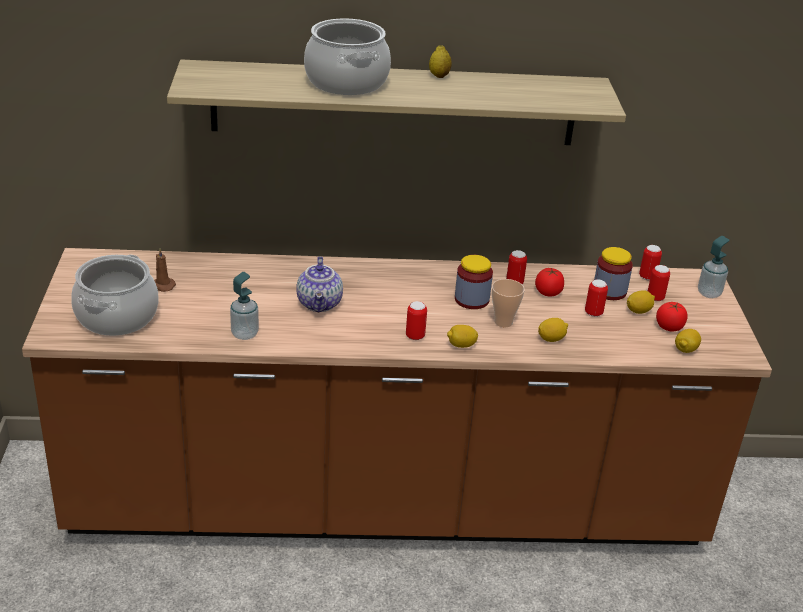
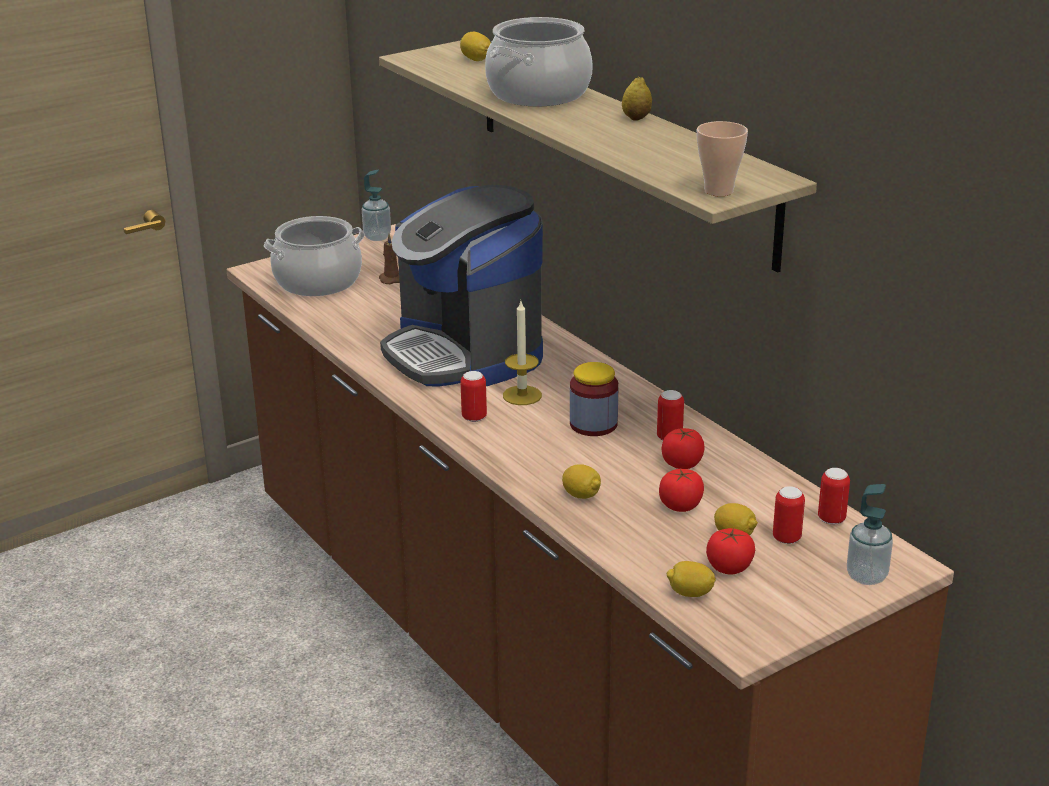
camera: 60 degrees right, 5 degrees down
soap dispenser [230,272,259,340] -> soap dispenser moved to [362,169,391,241]
teapot [296,256,343,313] -> coffee machine [380,185,543,386]
lemon [447,325,478,348] -> lemon moved to [460,32,491,61]
cup [492,279,525,327] -> cup moved to [697,121,748,196]
can [585,279,608,317] -> tomato [659,469,704,512]
jar [594,247,633,300] -> none
none -> candle [503,301,542,405]

